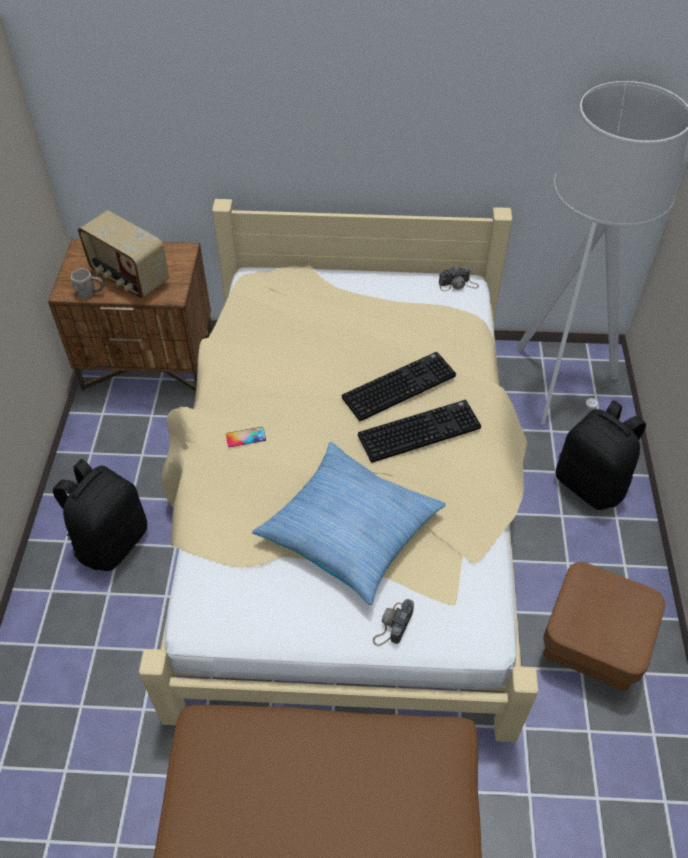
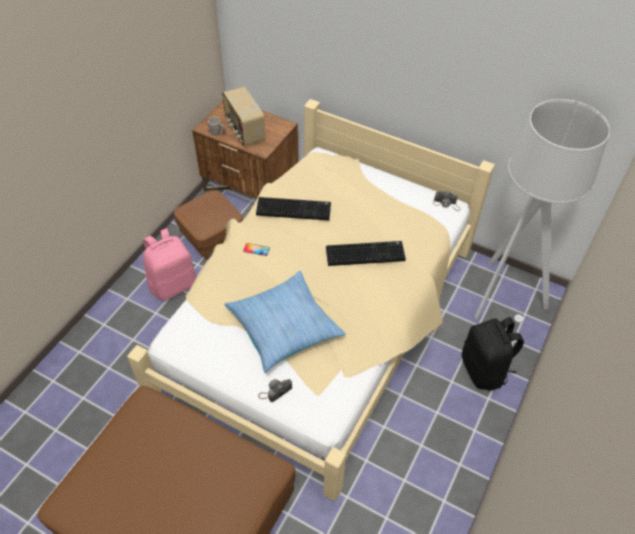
camera: 25 degrees right, 0 degrees up
black backpack [53,459,147,571] -> pink backpack [143,228,196,301]
keyboard [358,400,481,463] -> keyboard moved to [256,197,331,220]
brown ottoman [543,562,665,691] -> brown ottoman moved to [174,190,243,260]

